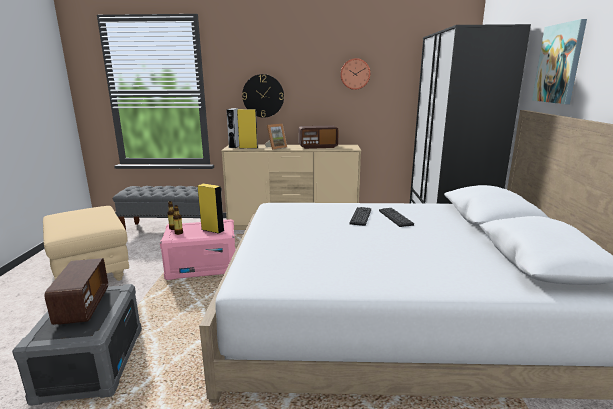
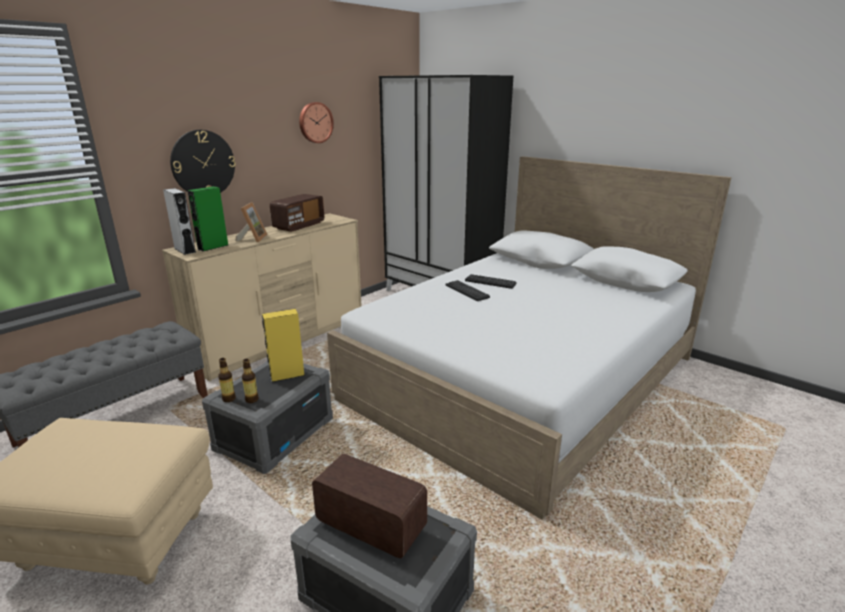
camera: 50 degrees left, 5 degrees up
pink storage box [160,219,236,280] -> grey storage box [202,360,333,474]
yellow speaker [237,109,258,148] -> green speaker [187,186,228,252]
picture [532,19,587,104] -> none

